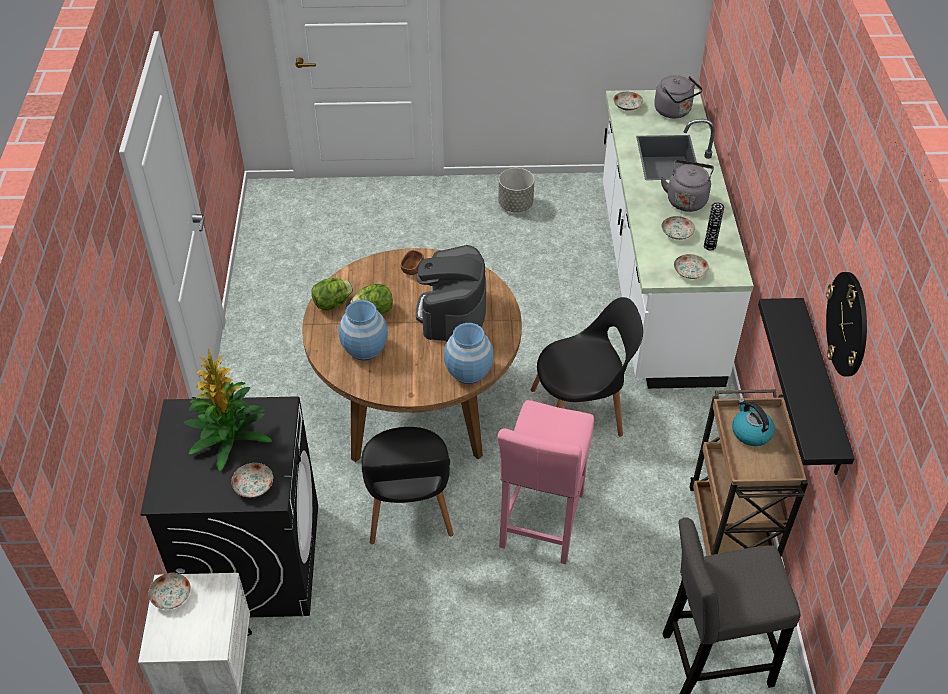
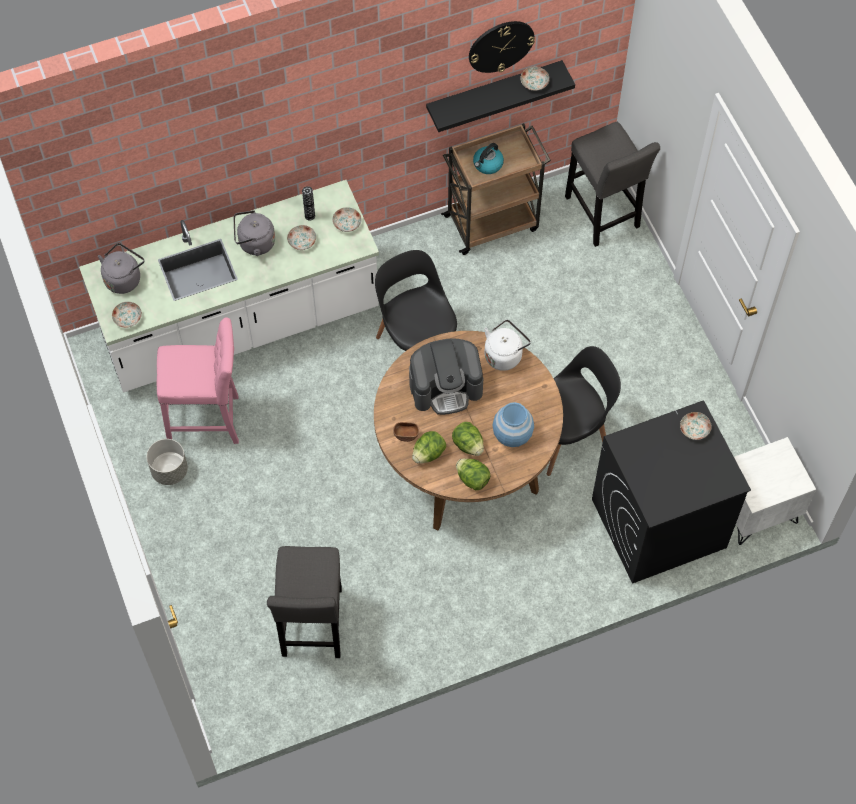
camera: 110 degrees left, 15 degrees up
plate [148,573,191,609] -> plate moved to [520,66,550,91]
potted plant [183,348,272,471] -> none
blue vase [444,323,493,384] -> white kettle [484,319,531,371]
pink stool [497,400,594,564] -> pink stool moved to [157,317,239,444]
none -> grey stool [267,546,342,658]
none -> lettuce [412,431,446,464]

